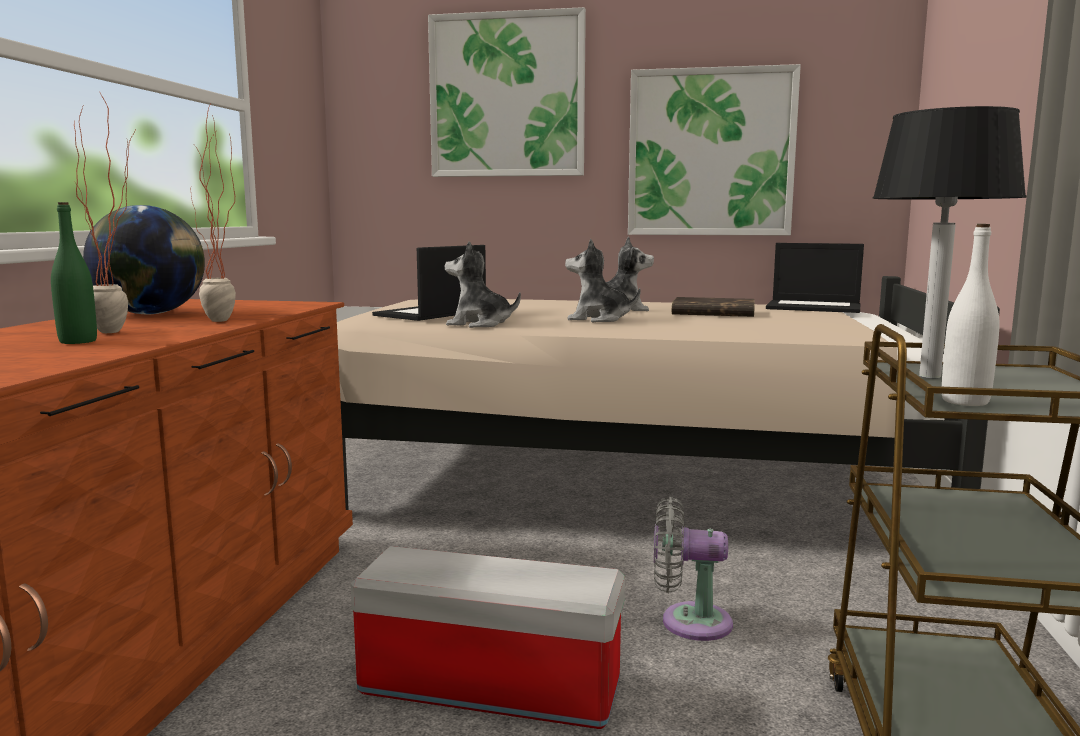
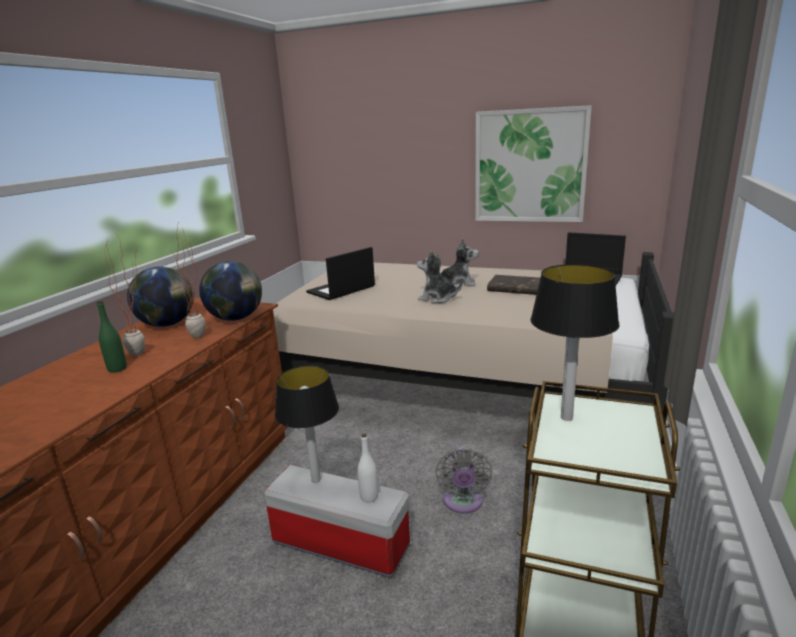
camera: 10 degrees right, 10 degrees up
picture [428,7,586,177] -> none
plush toy [445,241,521,328] -> none
grey fan [654,497,733,641] -> grey fan turned 105 degrees counterclockwise [435,447,492,514]
white bottle [942,224,1000,406] -> white bottle moved to [357,434,378,502]
none -> globe [199,261,262,321]
none -> table lamp [275,366,339,483]

